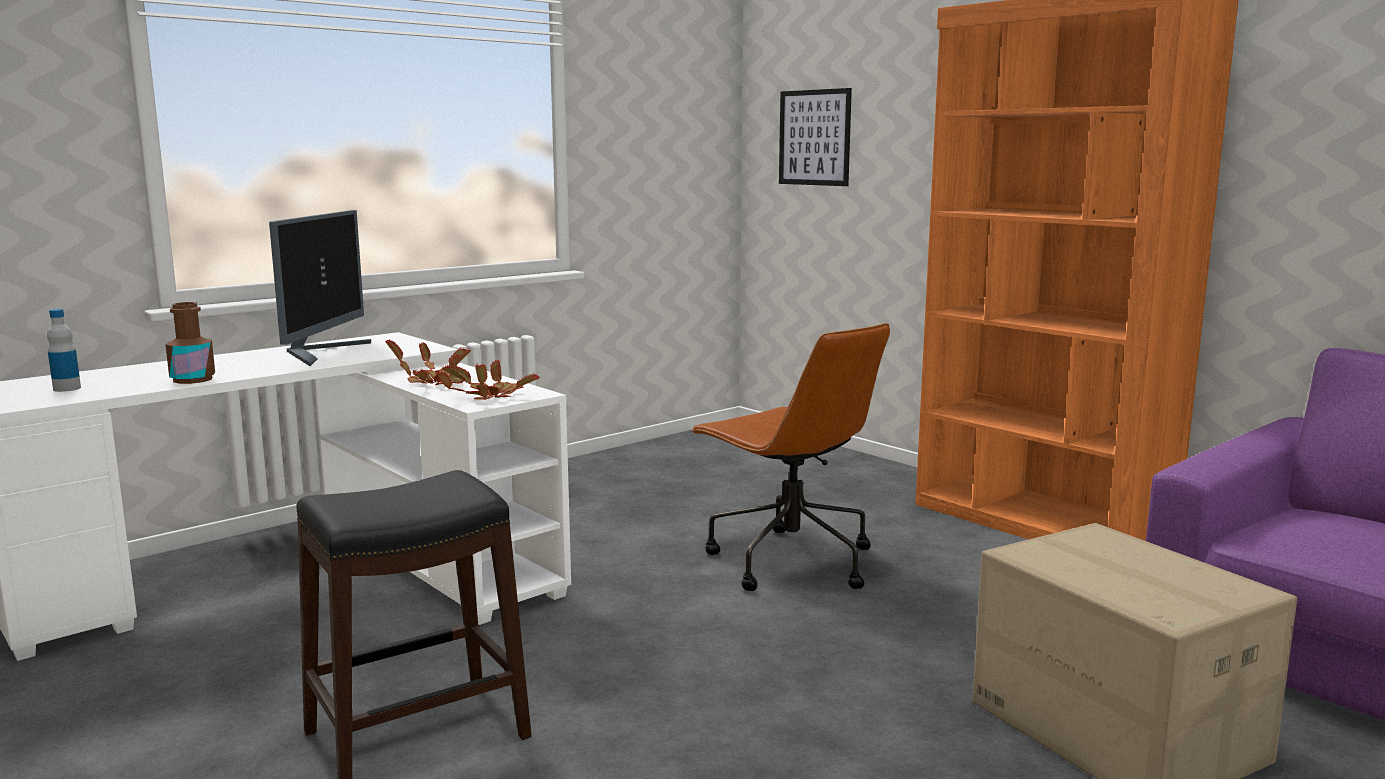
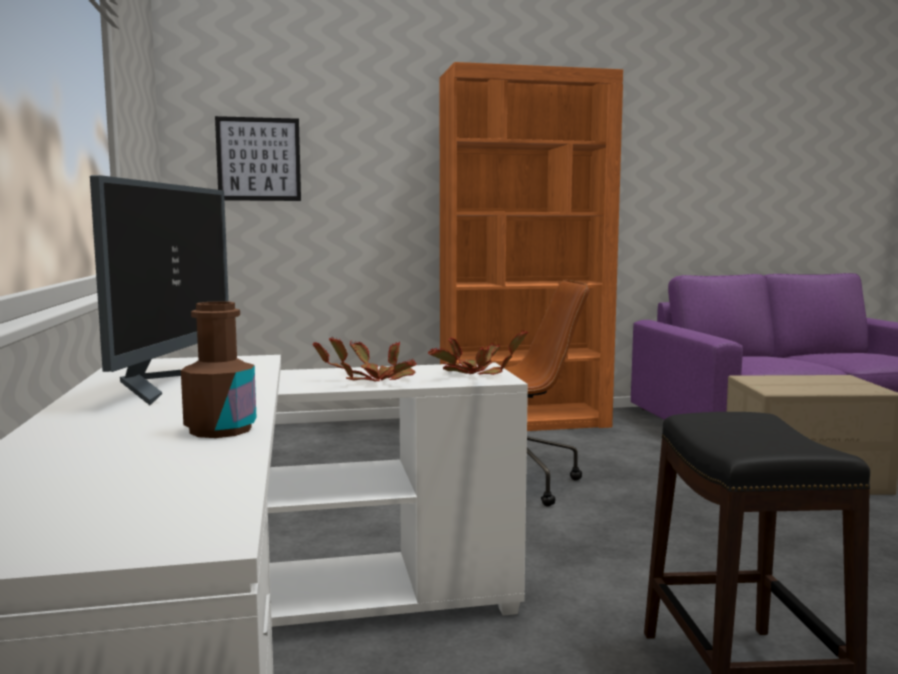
camera: 60 degrees left, 5 degrees down
bottle [47,309,81,392] -> none
monitor [269,210,371,366] -> monitor turned 60 degrees clockwise [90,175,229,405]

